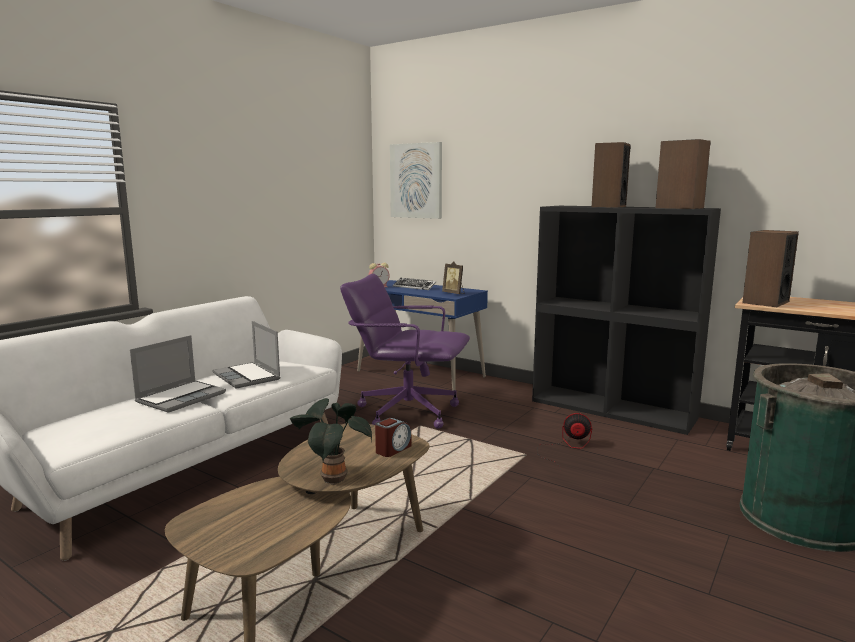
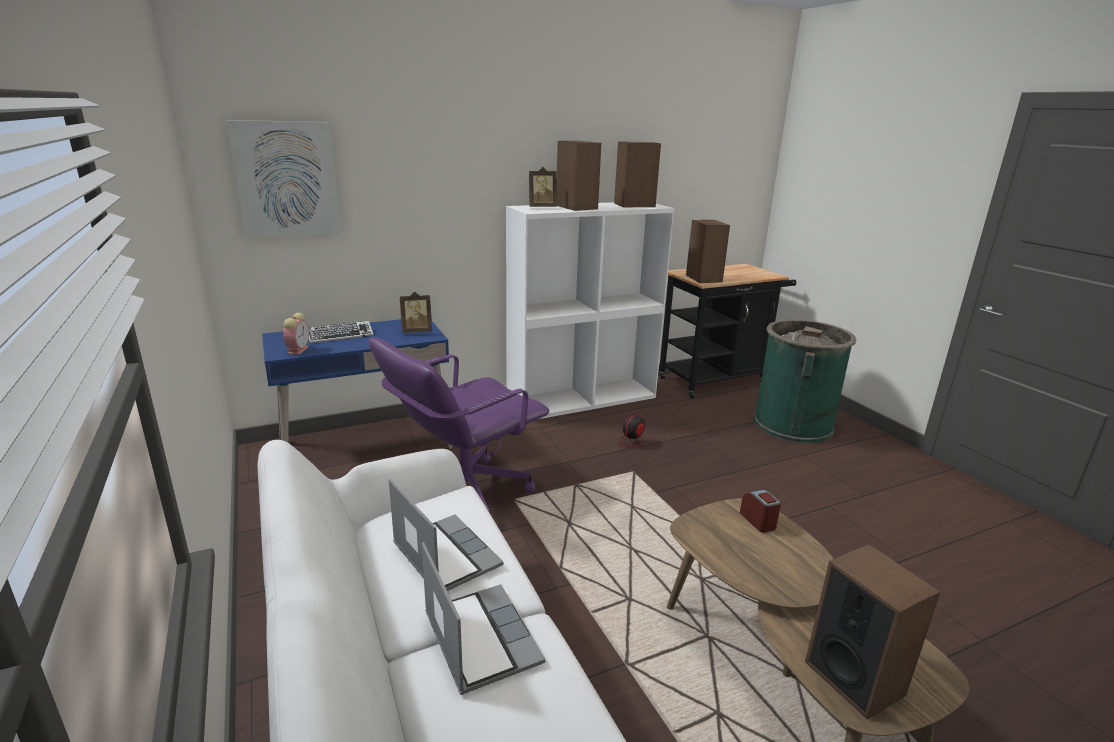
camera: 60 degrees left, 10 degrees up
laptop [213,321,281,389] -> laptop turned 120 degrees counterclockwise [389,479,503,591]
potted plant [290,398,372,485] -> none
black bookcase [532,206,721,435] -> white bookcase [506,202,674,419]
none -> picture frame [529,167,557,207]
none -> speaker [805,544,941,719]

